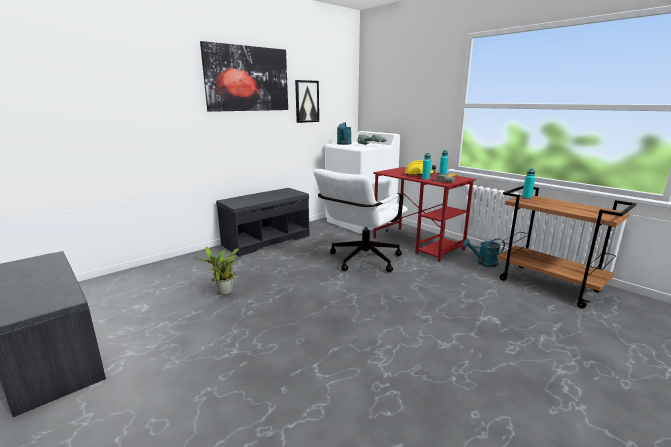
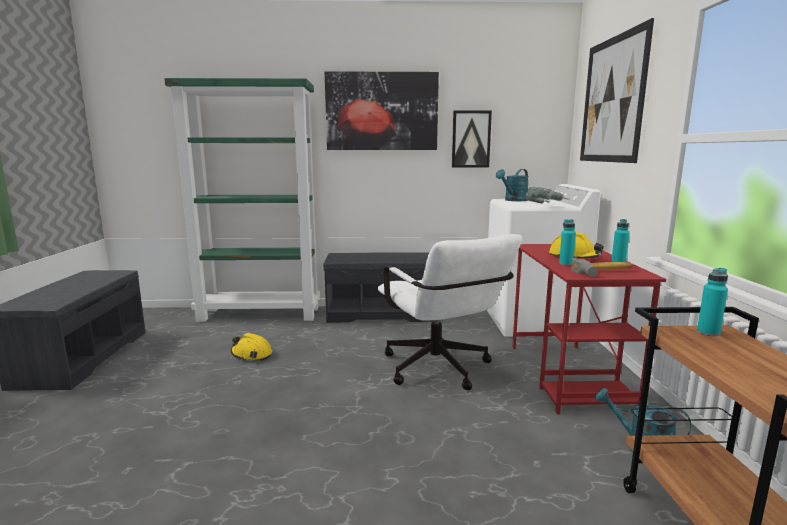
camera: 40 degrees right, 5 degrees down
potted plant [194,247,241,295] -> yellow hard hat [231,333,272,361]
white office chair [314,169,408,272] -> white office chair turned 105 degrees counterclockwise [378,234,522,390]
none -> green bookcase [164,78,320,322]
none -> picture [580,18,654,163]

